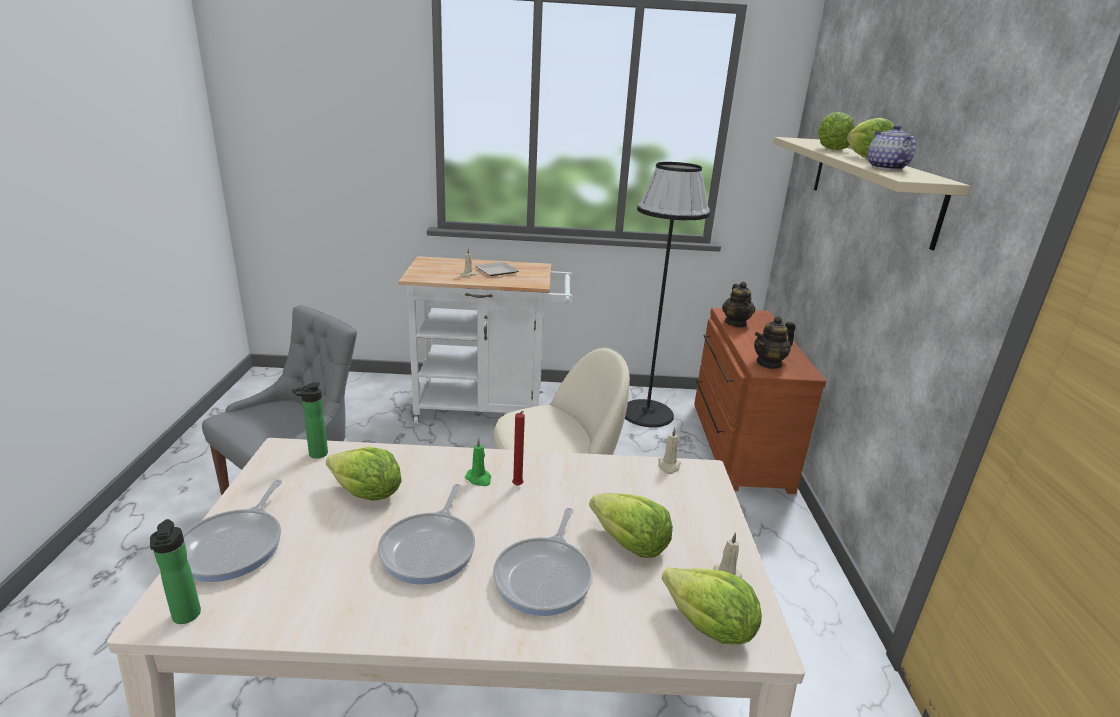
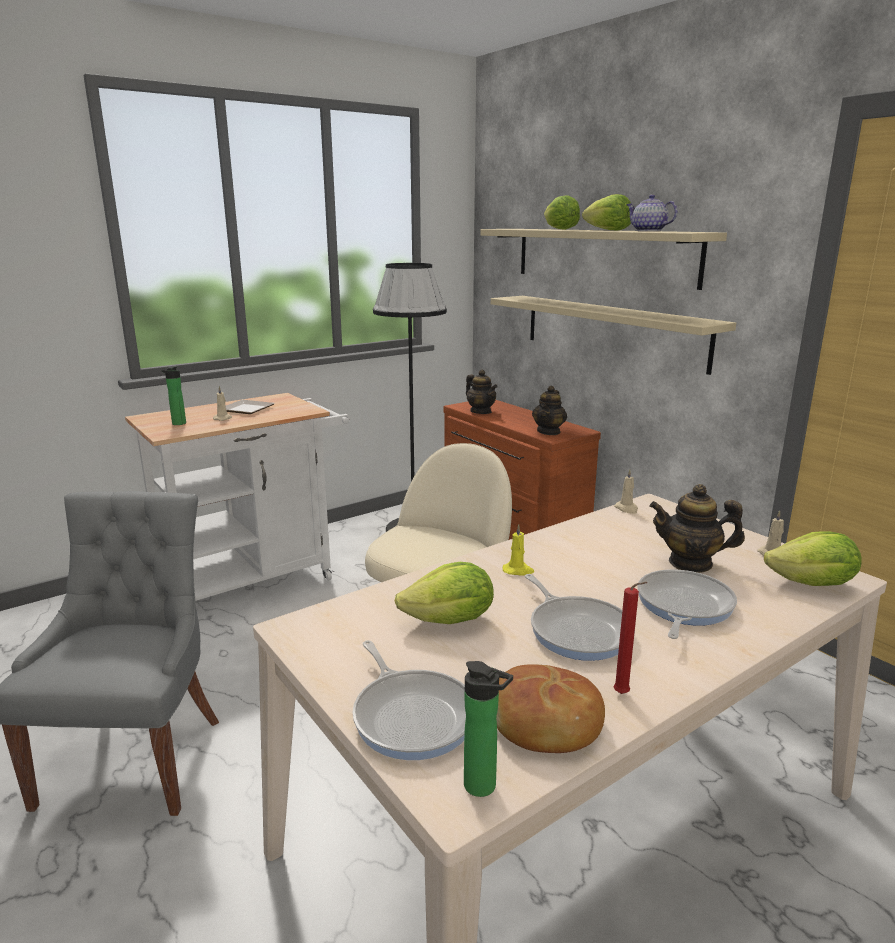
camera: 35 degrees left, 5 degrees down
bottle [292,383,328,459] -> bottle moved to [161,366,186,425]
green candle [465,438,491,486] -> yellow candle [503,524,534,576]
frying pan [493,508,593,616] -> frying pan turned 135 degrees counterclockwise [637,569,737,639]
red candle [512,411,525,486] -> red candle moved to [614,582,647,694]
lettuce [589,493,673,558] -> teapot [650,484,745,573]
none -> beige shelf [491,296,736,375]
none -> bread [496,664,605,753]

